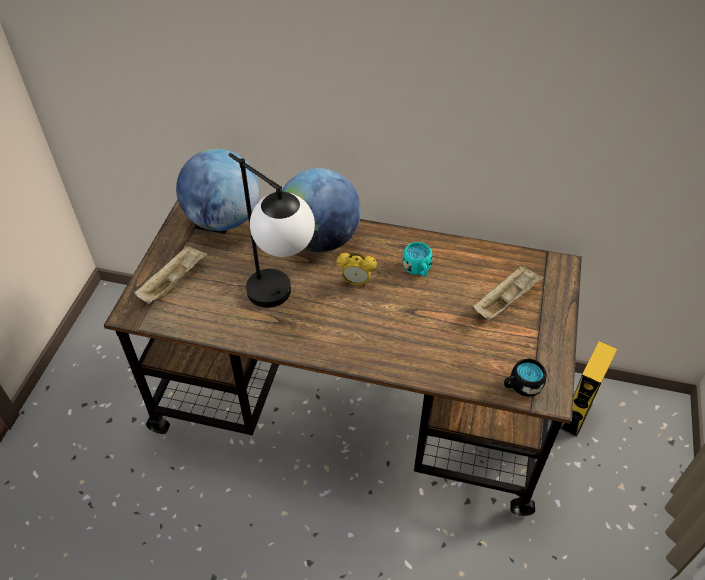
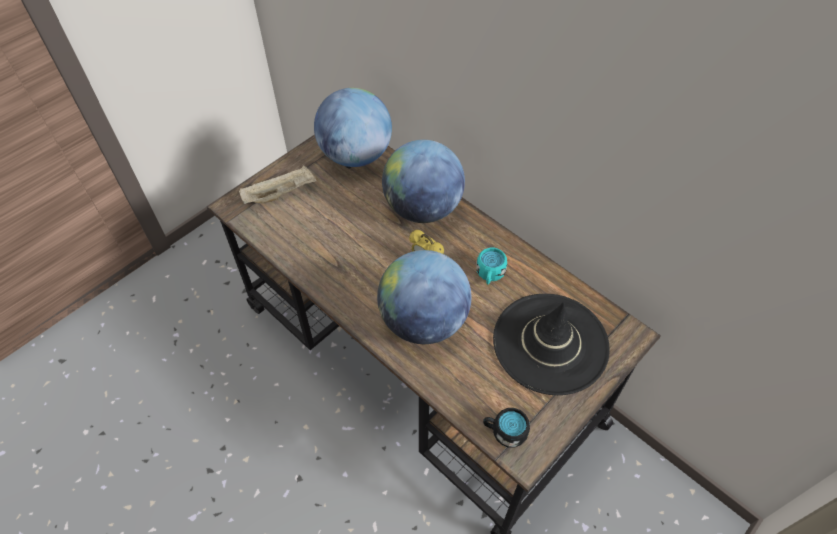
camera: 30 degrees right, 5 degrees up
table lamp [229,153,315,308] -> none
beige tray [474,265,544,320] -> black hat [493,294,610,395]
yellow speaker [560,341,617,438] -> none
none -> globe [377,250,471,344]

